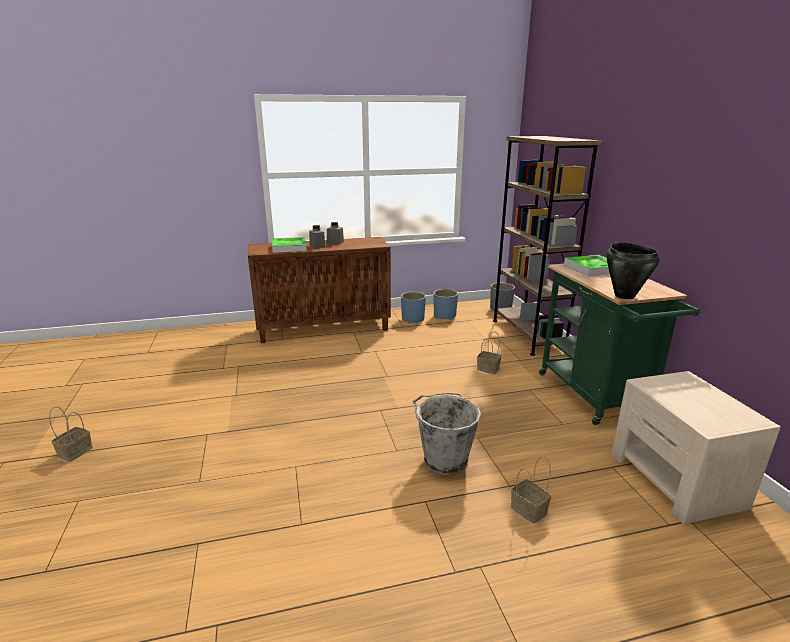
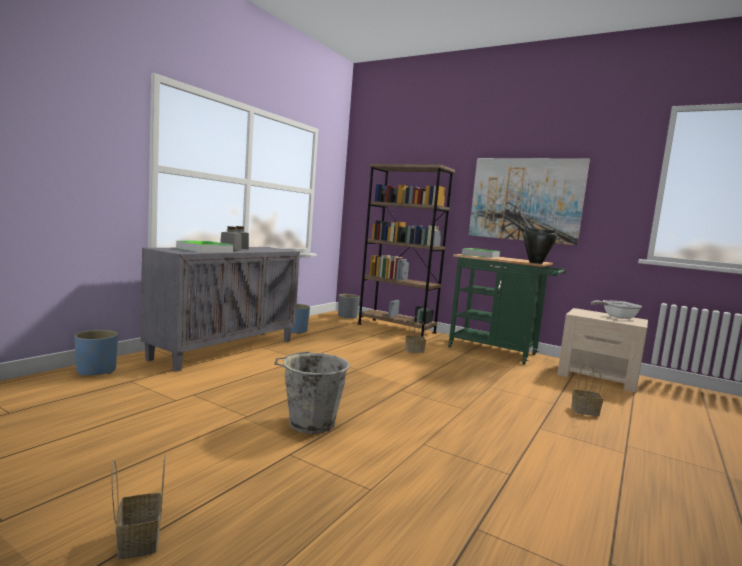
camera: 45 degrees left, 15 degrees down
brown cabinet [248,237,391,343] -> grey cabinet [140,247,300,372]
grey bucket [413,393,481,475] -> grey bucket moved to [274,352,349,434]
blue planter [433,289,458,320] -> blue planter moved to [75,330,118,376]
none -> picture [469,158,590,246]
none -> frying pan [591,300,642,319]

